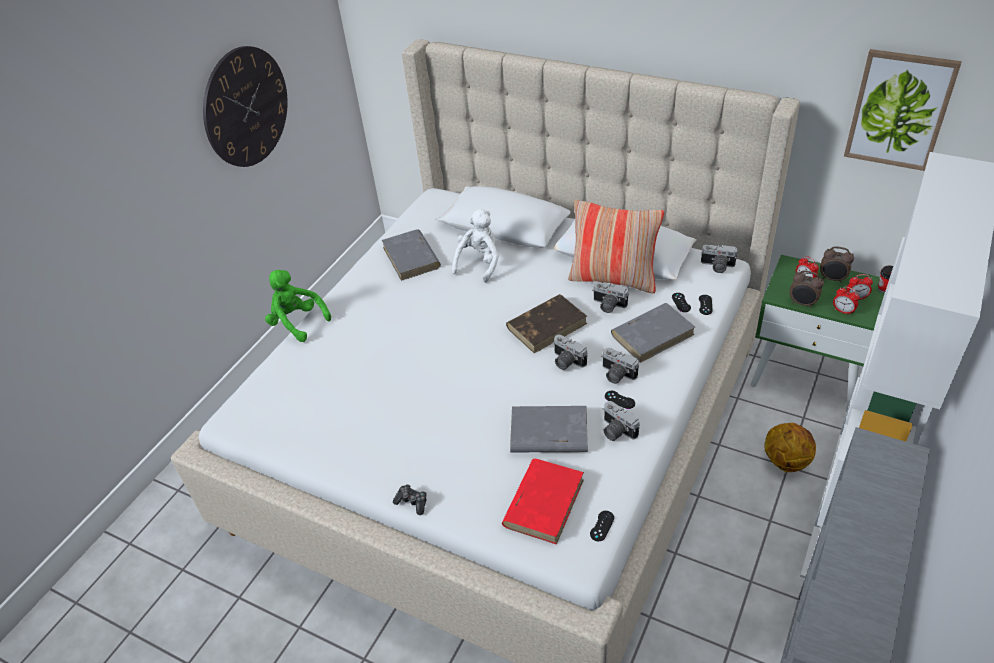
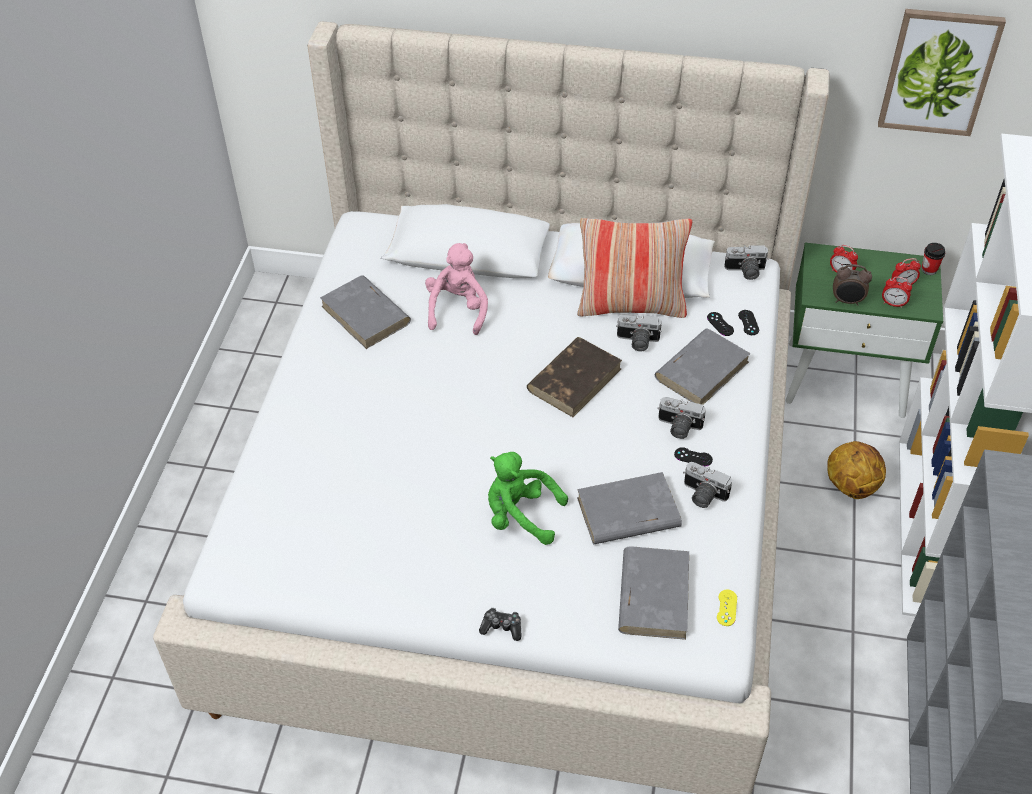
camera: 20 degrees left, 5 degrees up
wall clock [203,46,288,167] -> none
green plush toy [265,270,331,342] -> green plush toy moved to [488,452,568,545]
white plush toy [452,209,499,283] -> pink plush toy [425,243,488,335]
red book [502,459,584,545] -> grey book [618,546,689,640]
camera [552,335,588,370] -> none
black game controller [590,511,614,541] -> yellow game controller [717,590,737,626]
alarm clock [820,247,854,283] -> none

